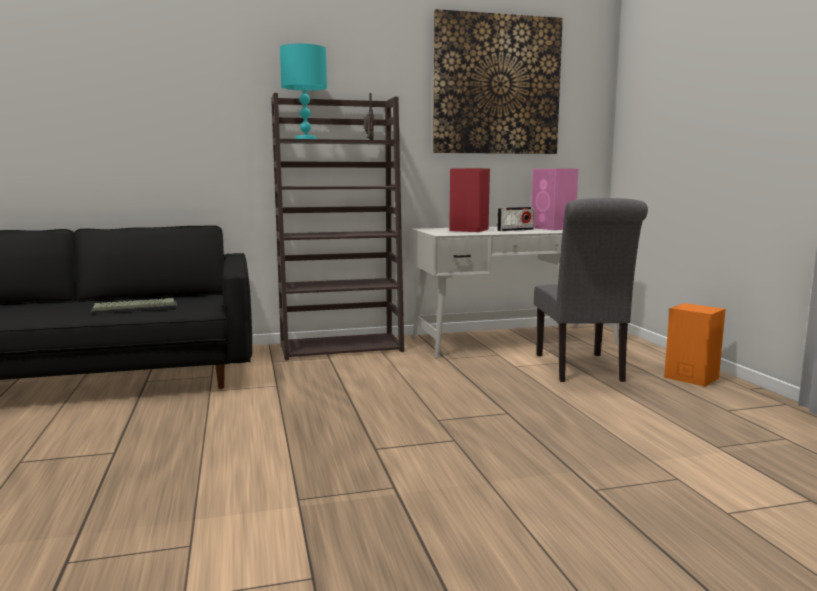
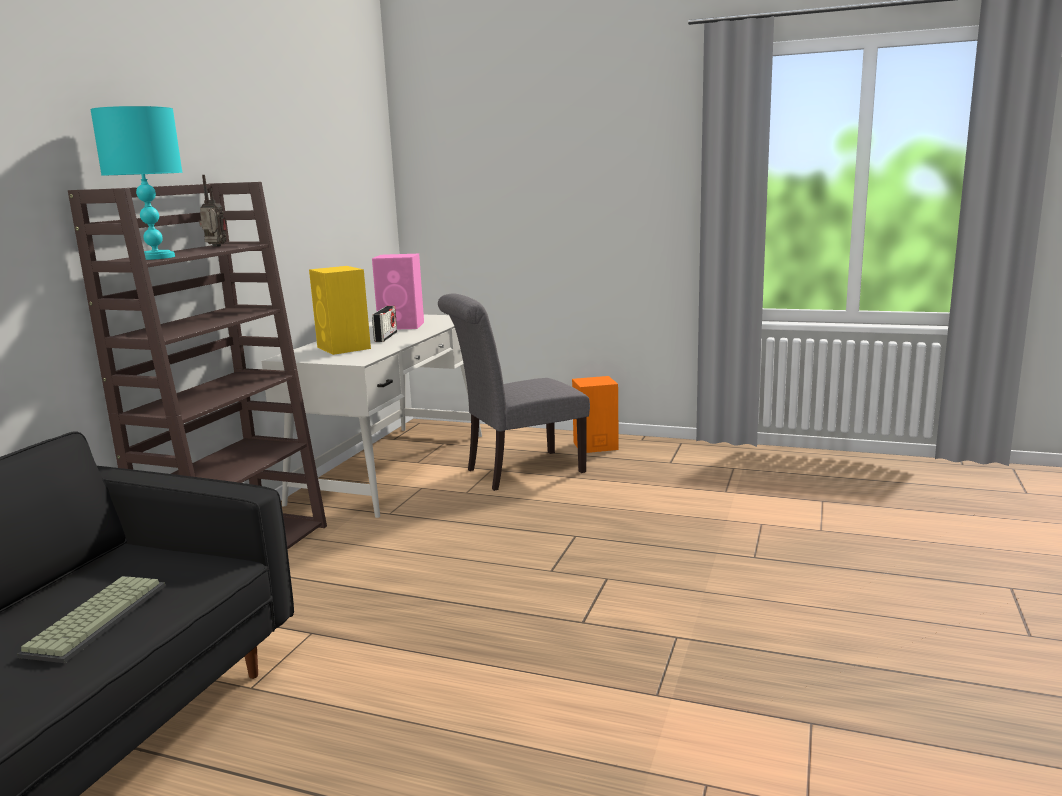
camera: 55 degrees left, 5 degrees up
picture [433,9,563,154] -> none
red speaker [449,168,490,232] -> yellow speaker [309,266,371,355]
grey chair [534,198,648,382] -> grey chair turned 120 degrees clockwise [438,294,590,491]

